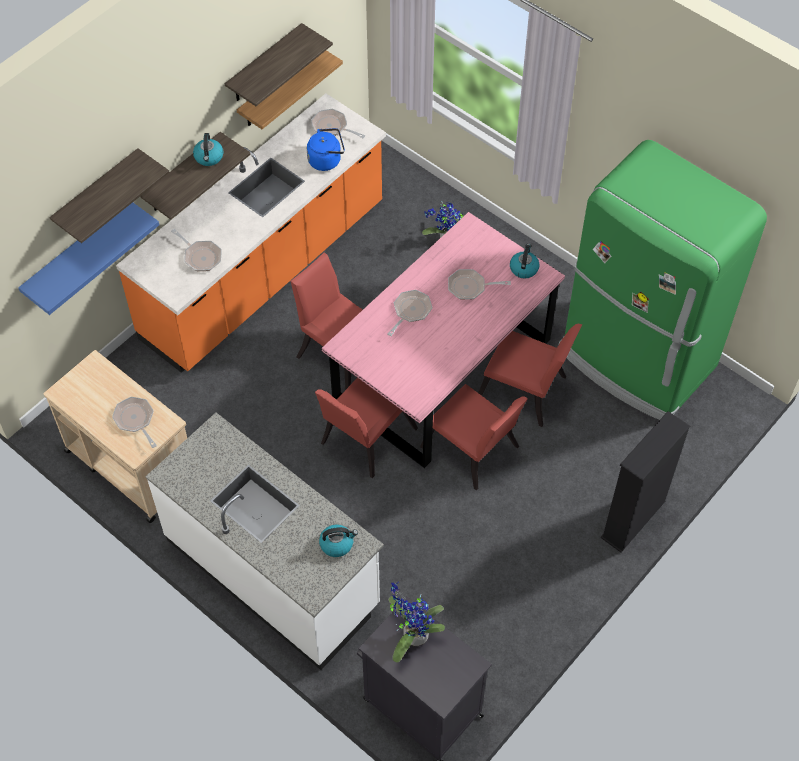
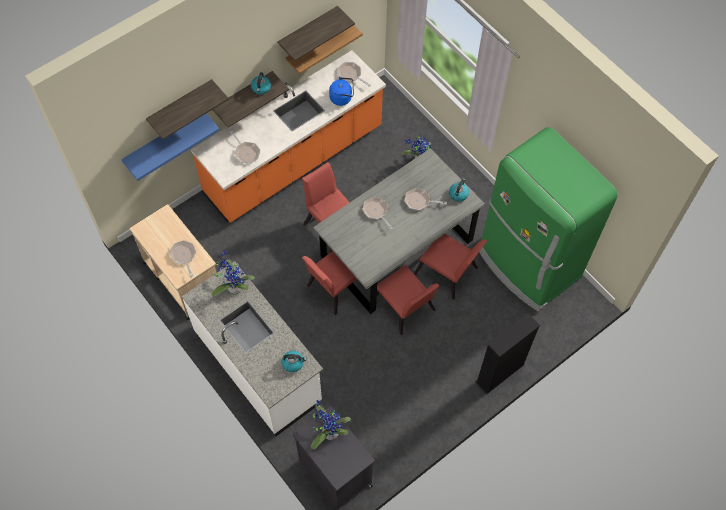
camera: 10 degrees right, 5 degrees up
pink dining table [322,212,565,468] -> grey dining table [313,148,485,314]
frying pan [388,290,432,336] -> frying pan turned 75 degrees counterclockwise [362,197,393,230]
none -> potted plant [212,251,255,297]

